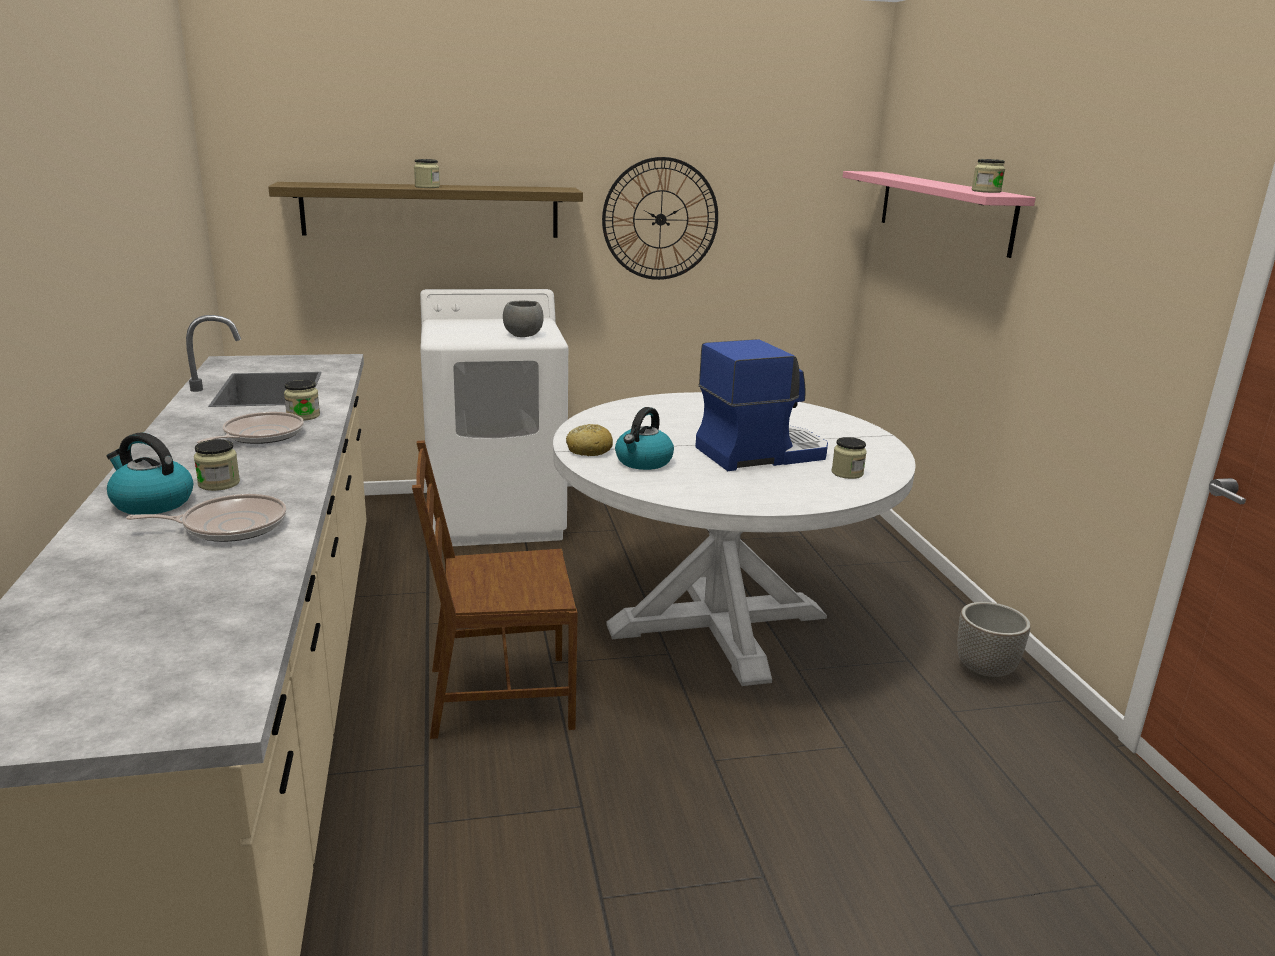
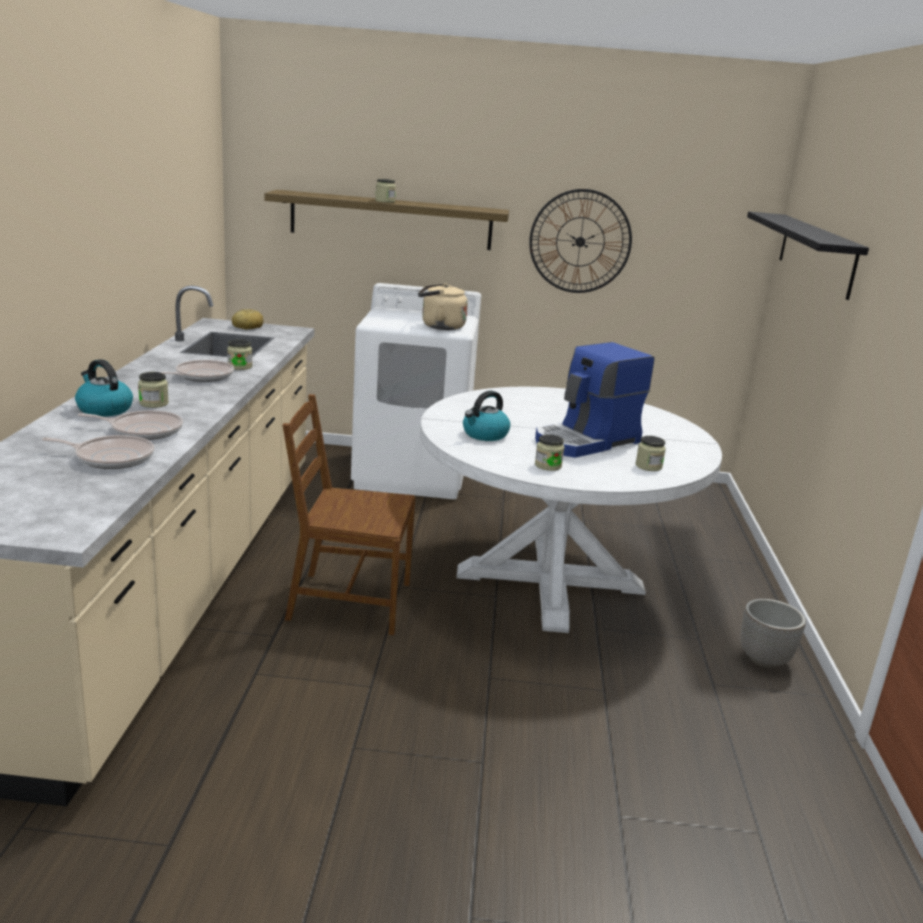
camera: 15 degrees right, 0 degrees up
grey bowl [503,301,544,337] -> beige kettle [418,283,468,330]
bread [566,424,613,456] -> bread moved to [232,309,263,329]
coffee machine [695,339,828,471] -> coffee machine turned 150 degrees clockwise [535,342,654,458]
pink shelf [843,171,1036,258] -> black shelf [747,212,869,300]
jar [972,159,1005,193] -> jar moved to [535,434,564,471]
none -> frying pan [42,435,154,469]

